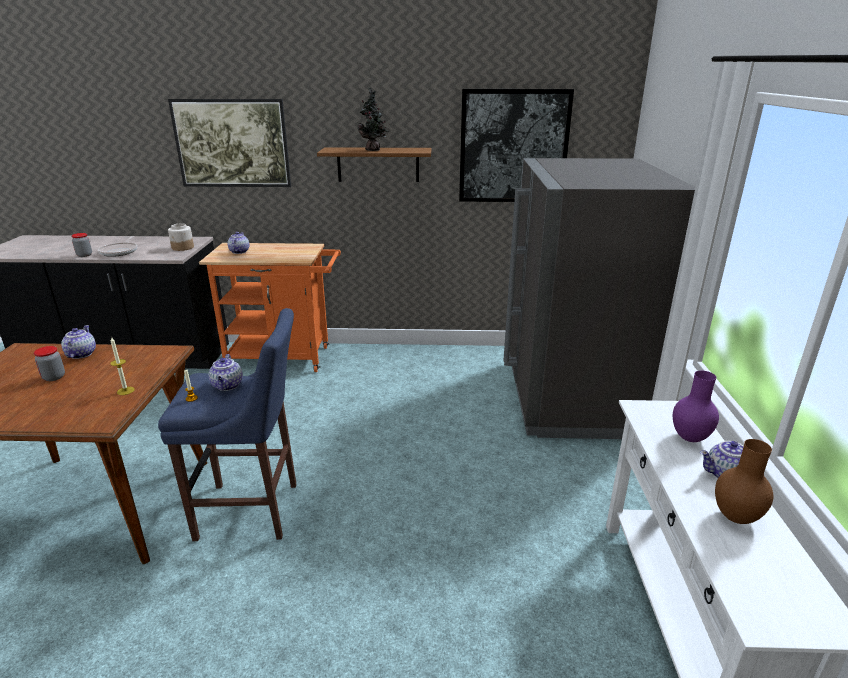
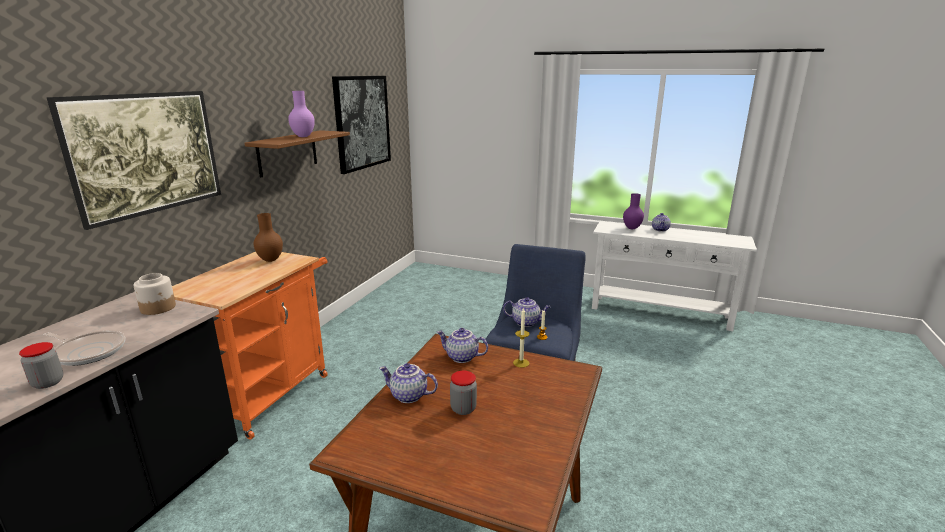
camera: 70 degrees left, 5 degrees down
teapot [227,232,249,254] -> teapot moved to [437,328,488,363]
potted plant [358,88,389,151] -> purple vase [288,91,315,137]
grey fridge [503,158,695,439] -> none
brown vase [715,439,773,524] -> brown vase moved to [254,213,283,262]

